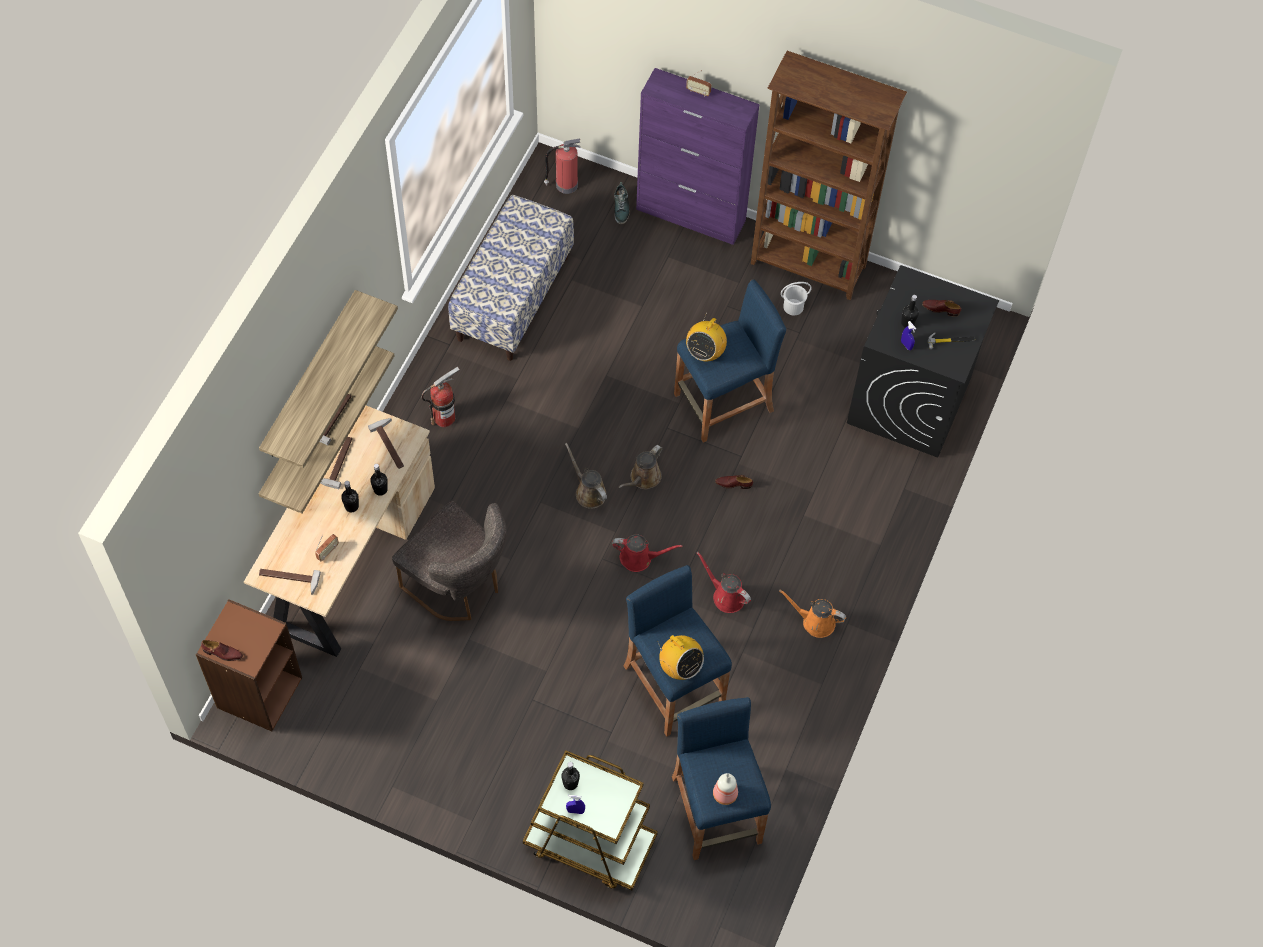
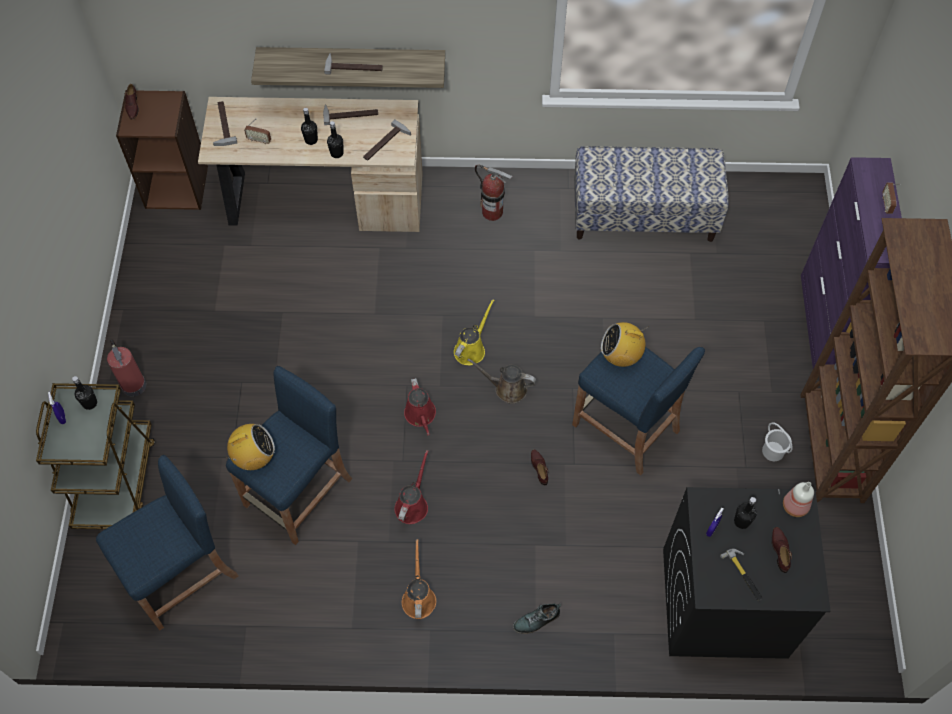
camera: 70 degrees right, 0 degrees up
shelf [259,290,398,468] -> none
grey chair [392,501,507,621] -> none
fire extinguisher [544,138,581,194] -> fire extinguisher moved to [107,340,146,397]
brown watering can [565,443,607,509] -> yellow watering can [454,299,494,365]
shoe [614,182,630,224] -> shoe moved to [513,604,561,634]
radio [657,635,704,680] -> radio turned 135 degrees counterclockwise [226,424,275,470]
bottle [713,773,738,805] -> bottle moved to [783,482,814,517]

